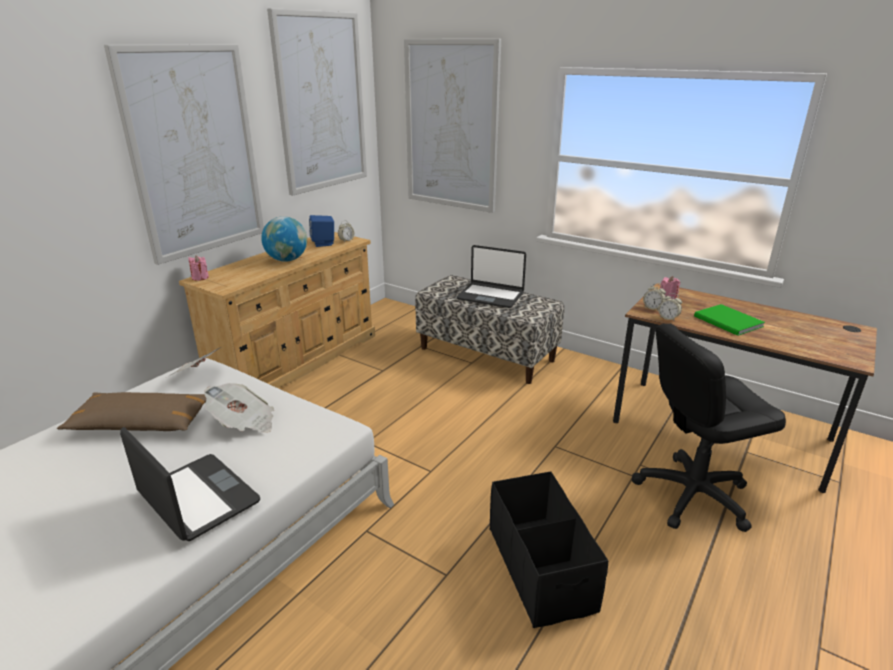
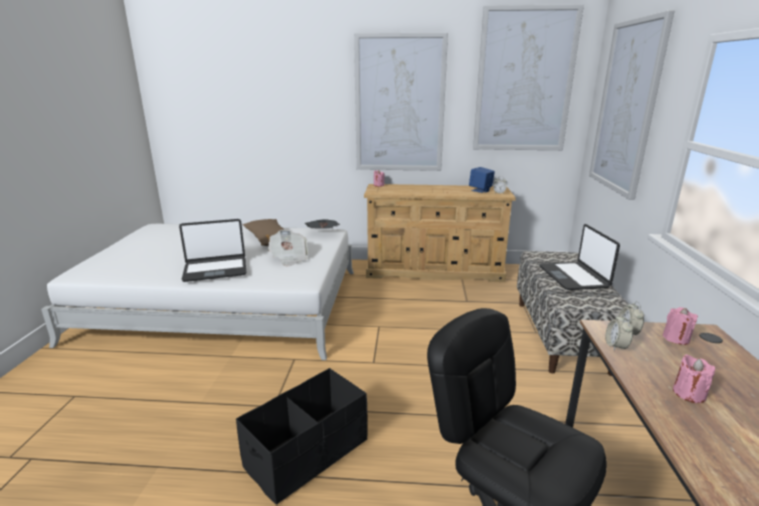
camera: 60 degrees right, 5 degrees down
laptop [120,427,260,541] -> laptop turned 60 degrees clockwise [179,219,246,282]
globe [261,216,307,262] -> none
green book [694,304,765,336] -> pink candle [673,354,715,403]

